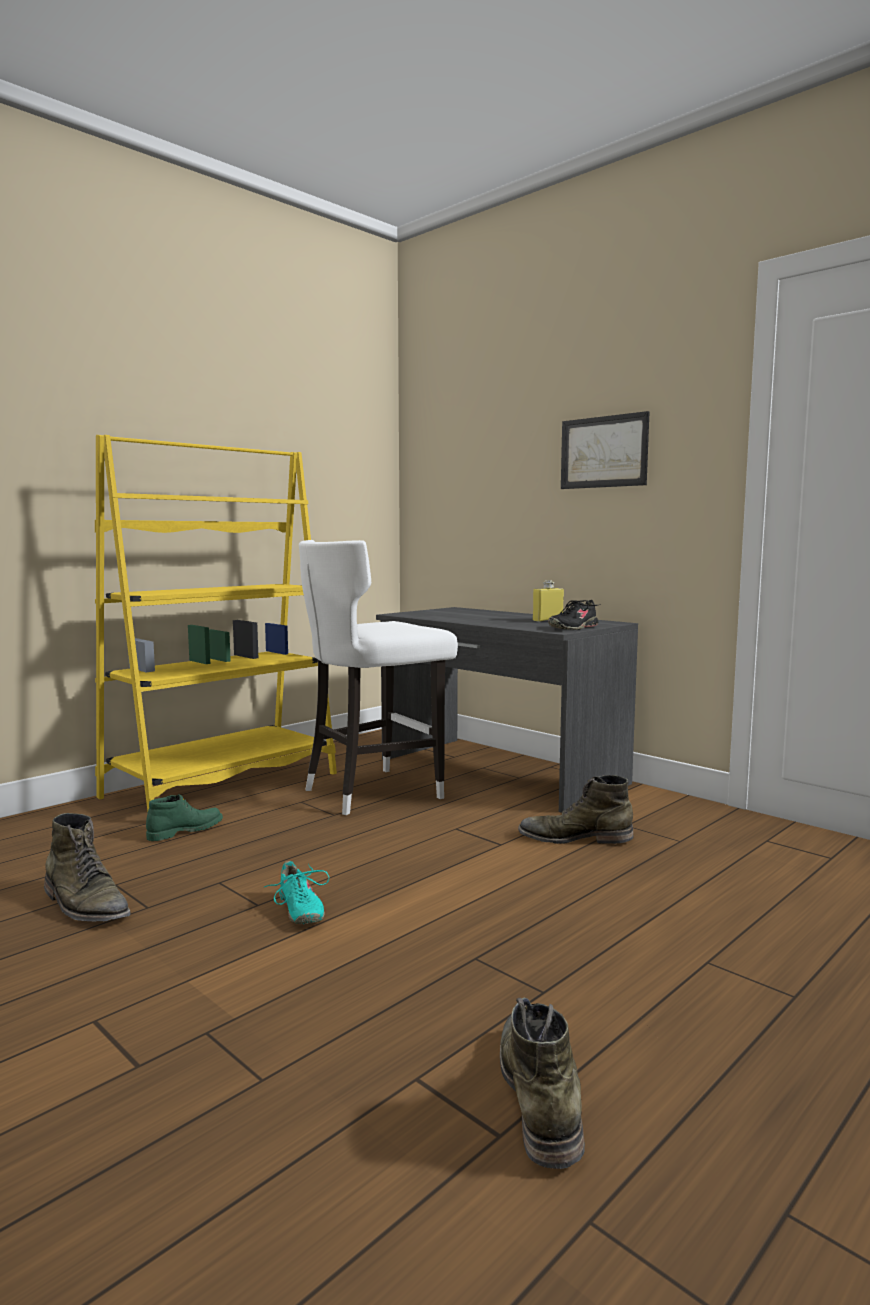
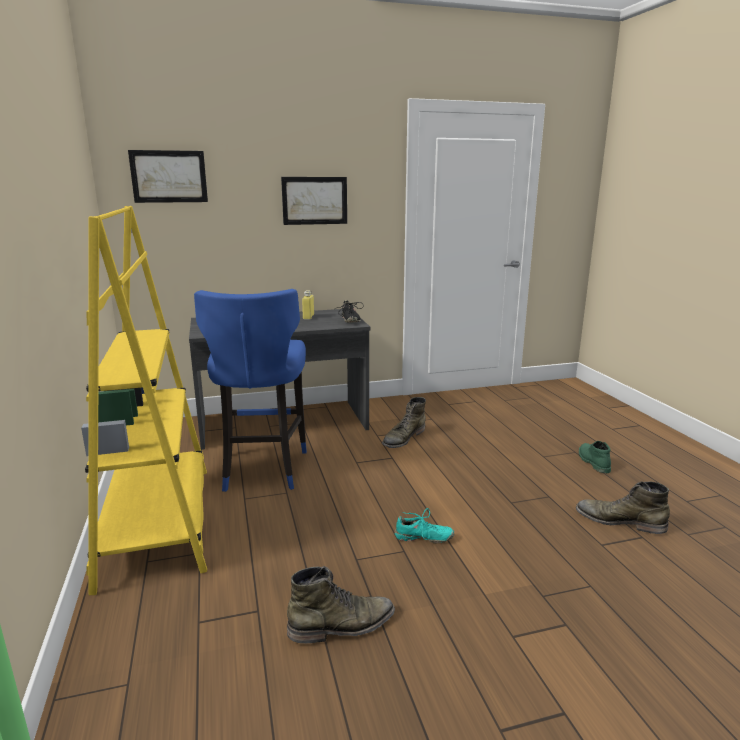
camera: 60 degrees left, 10 degrees up
green boot [146,794,223,841] -> green boot moved to [579,441,611,473]
white stool [299,540,458,815] -> blue stool [194,289,307,492]
none -> picture [128,150,208,203]

